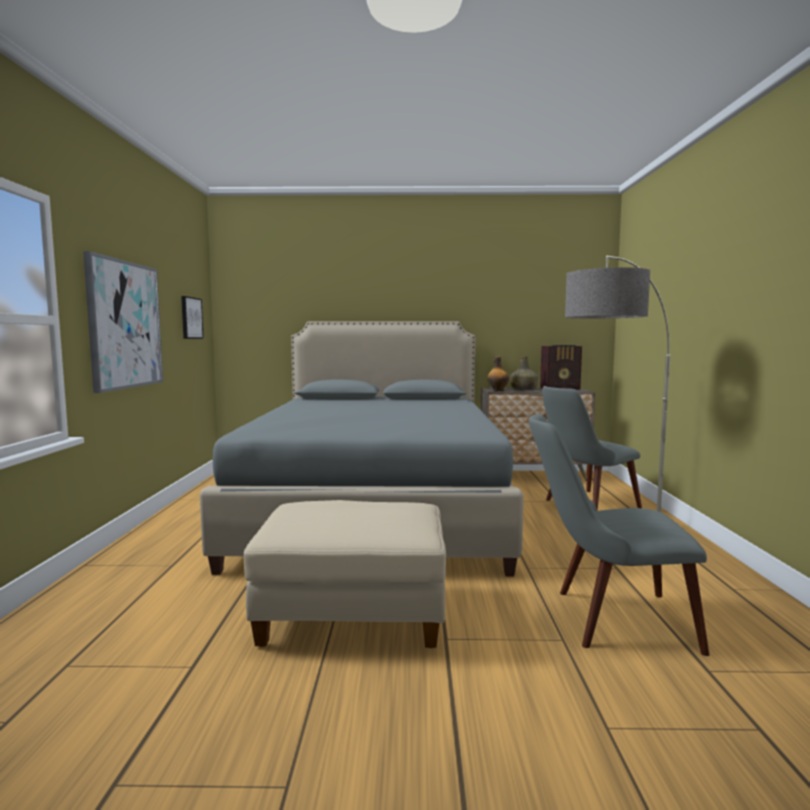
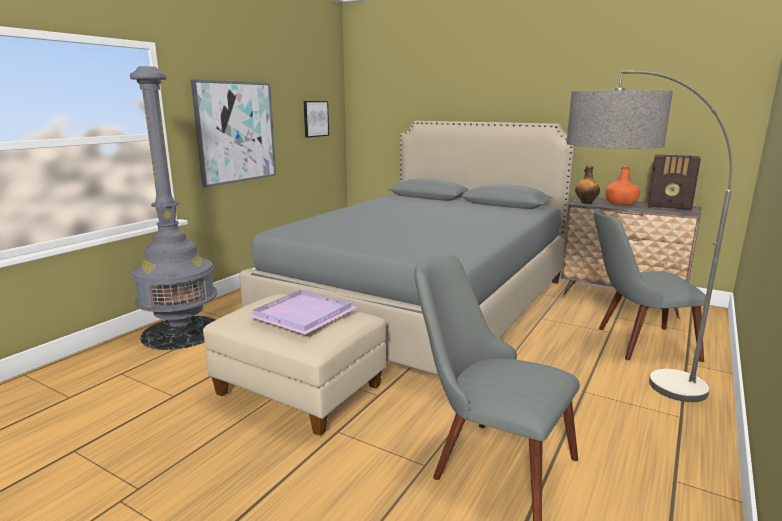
camera: 30 degrees right, 10 degrees up
green bottle [510,356,539,390] -> orange bottle [606,166,640,205]
none -> grey floor lamp [130,66,217,350]
none -> purple tray [246,290,357,334]

